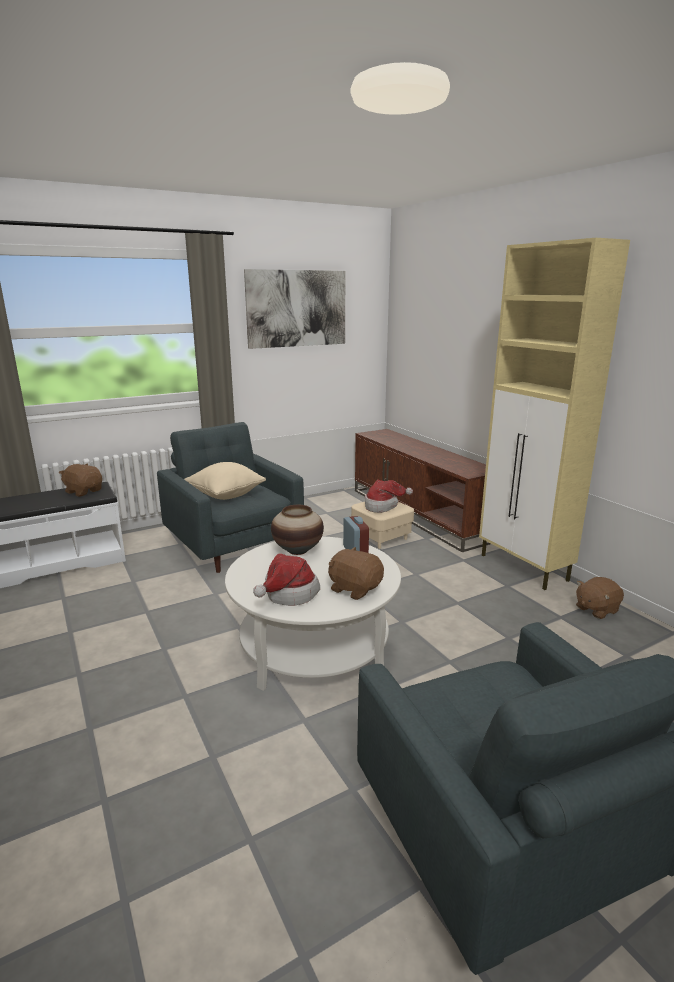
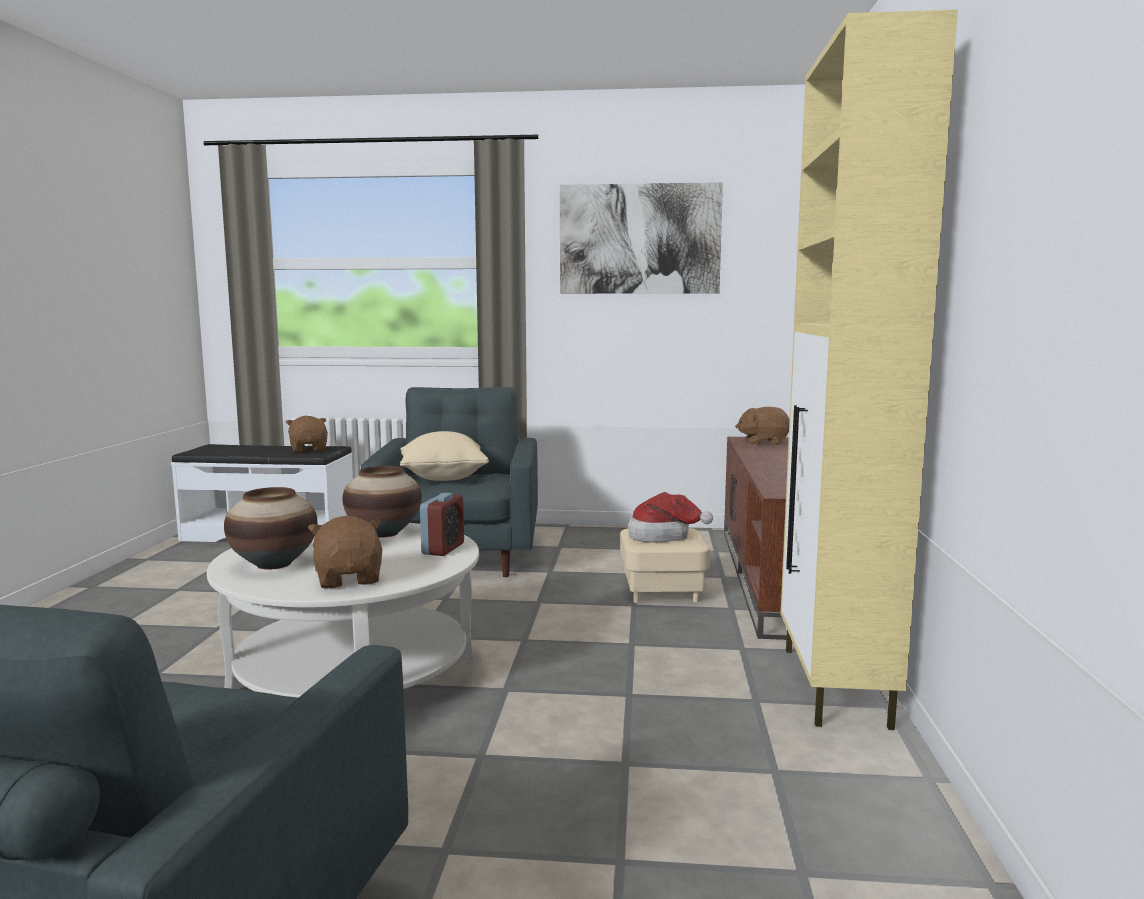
camera: 35 degrees right, 10 degrees down
hat [253,553,320,606] -> vase [224,487,317,570]
brown plush toy [576,577,624,619] -> brown plush toy moved to [735,407,790,445]

